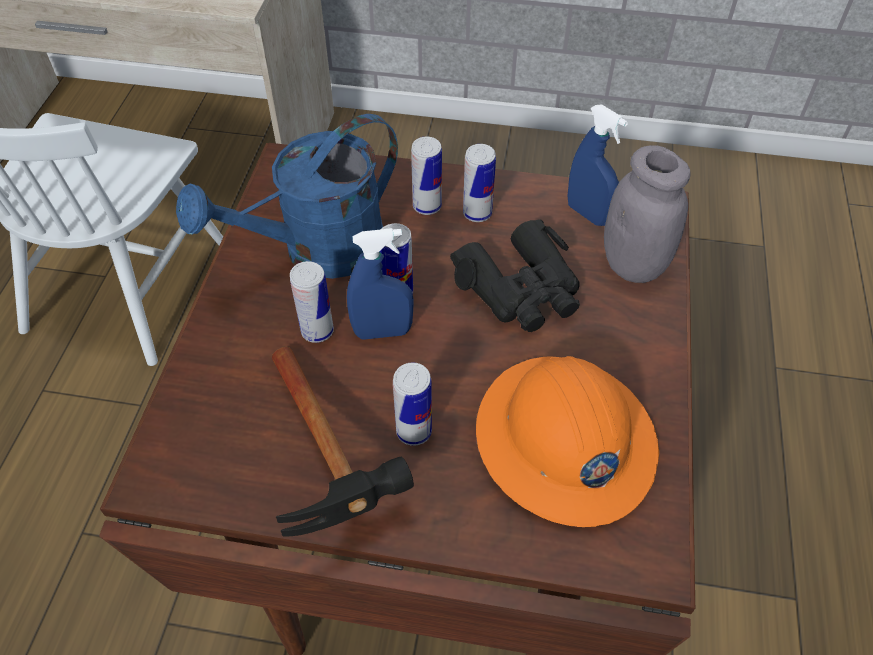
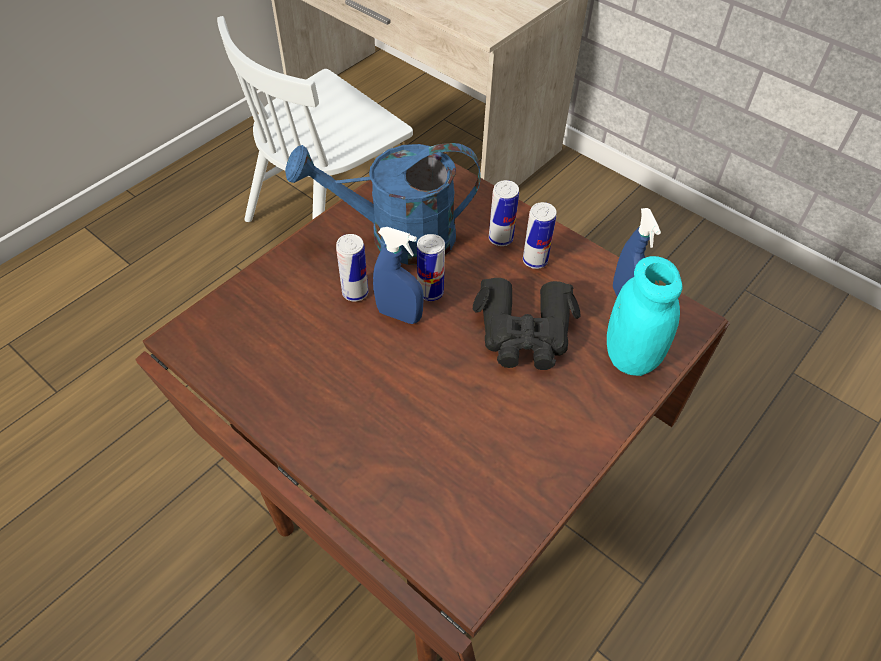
camera: 30 degrees right, 0 degrees up
hammer [272,347,414,537] -> none
can [393,363,432,446] -> none
orange hard hat [476,356,659,527] -> none
grey jar [604,145,691,283] -> turquoise jar [607,256,682,376]

